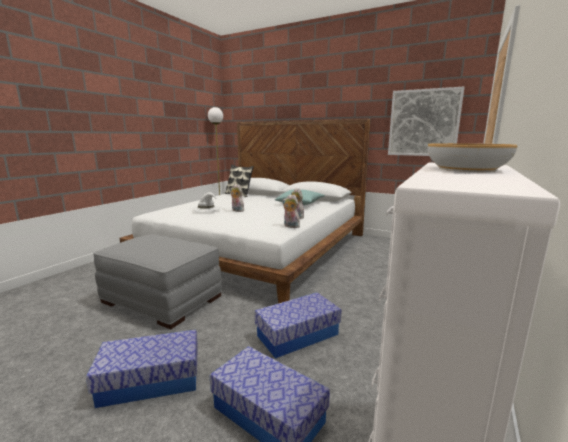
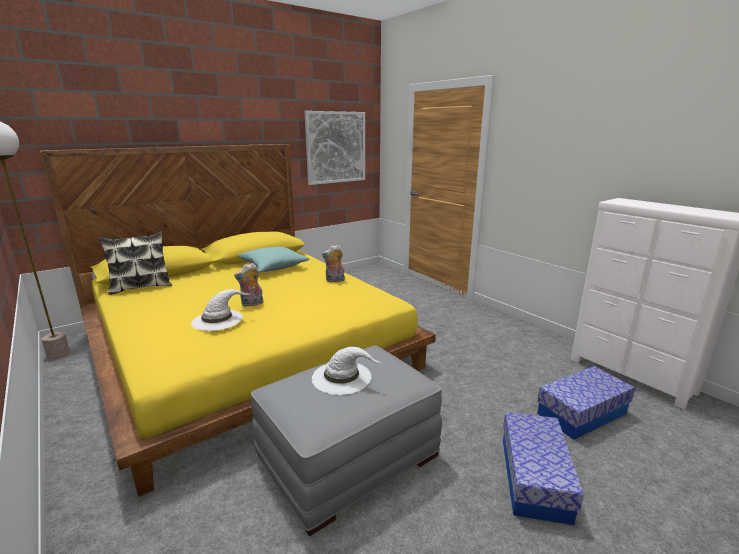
camera: 65 degrees left, 5 degrees up
white bed [120,119,370,303] -> yellow bed [40,144,436,497]
storage box [255,292,341,359] -> none
plush toy [282,194,300,228] -> none
bowl [428,143,517,172] -> none
none -> white hat [312,347,381,395]

